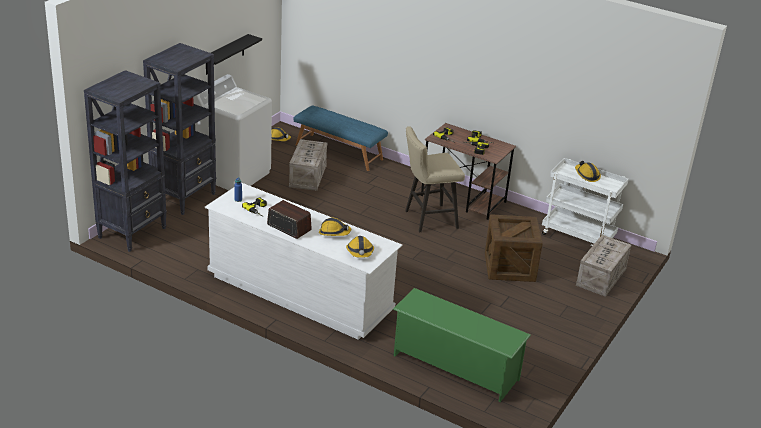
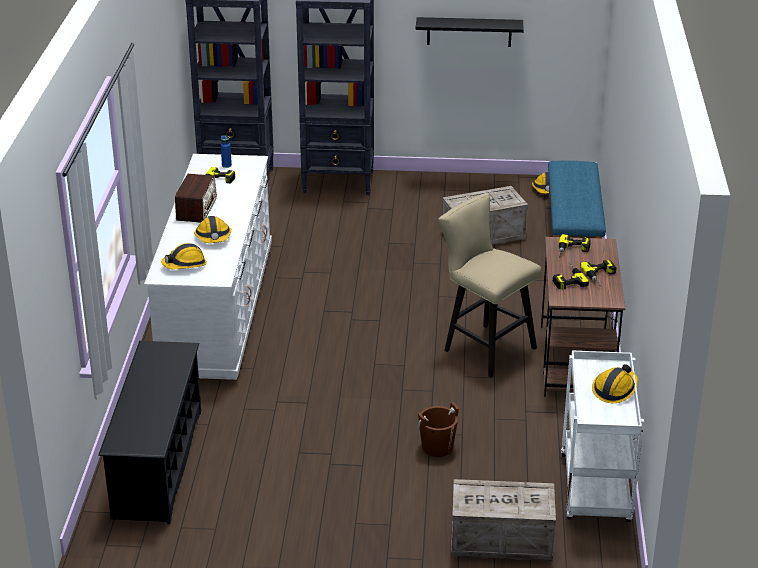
camera: 65 degrees right, 0 degrees up
white washing machine [193,74,272,190] -> none
green shoe rack [393,288,531,402] -> black shoe rack [98,341,201,524]
crate [485,214,543,282] -> brown bucket [417,402,459,457]

